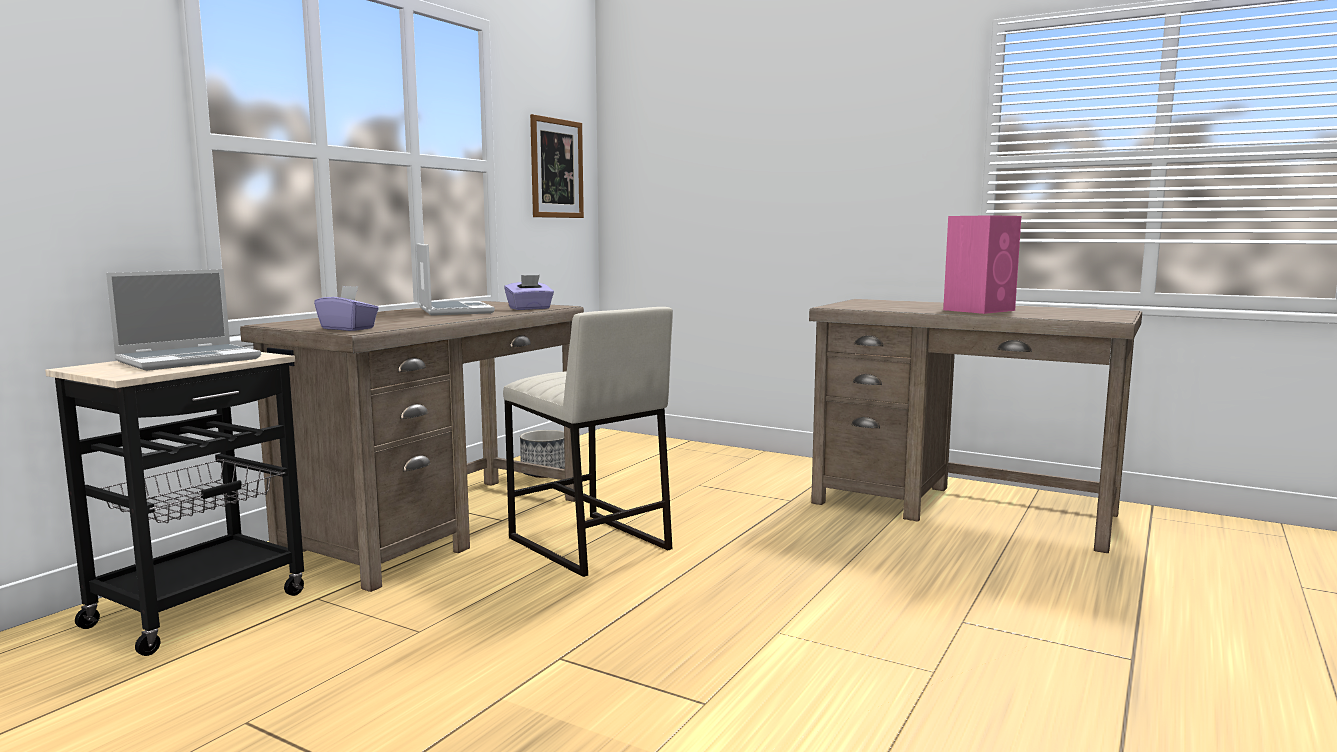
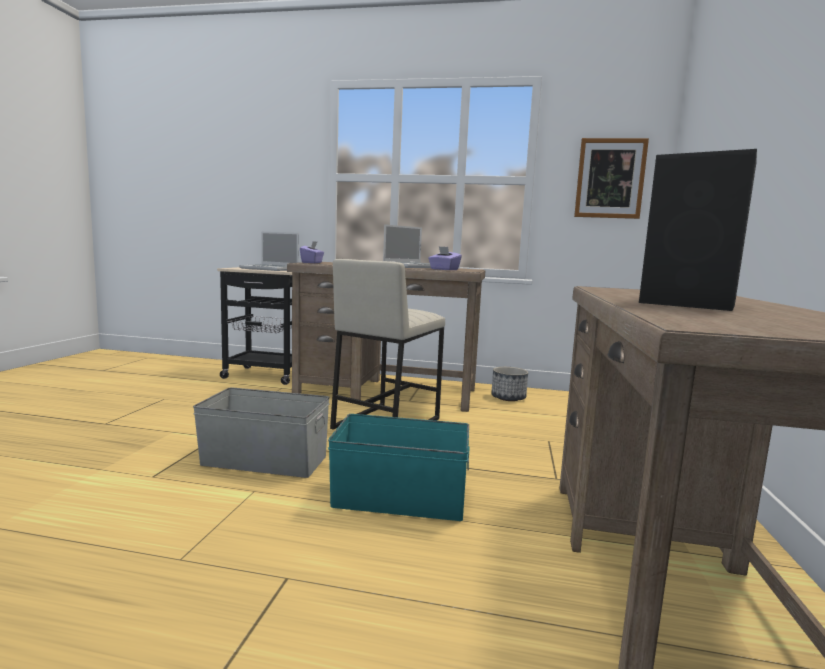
camera: 70 degrees right, 0 degrees up
pink speaker [943,215,1021,314] -> black speaker [639,149,757,311]
none -> grey storage box [193,387,330,478]
none -> turquoise storage box [328,414,469,521]

